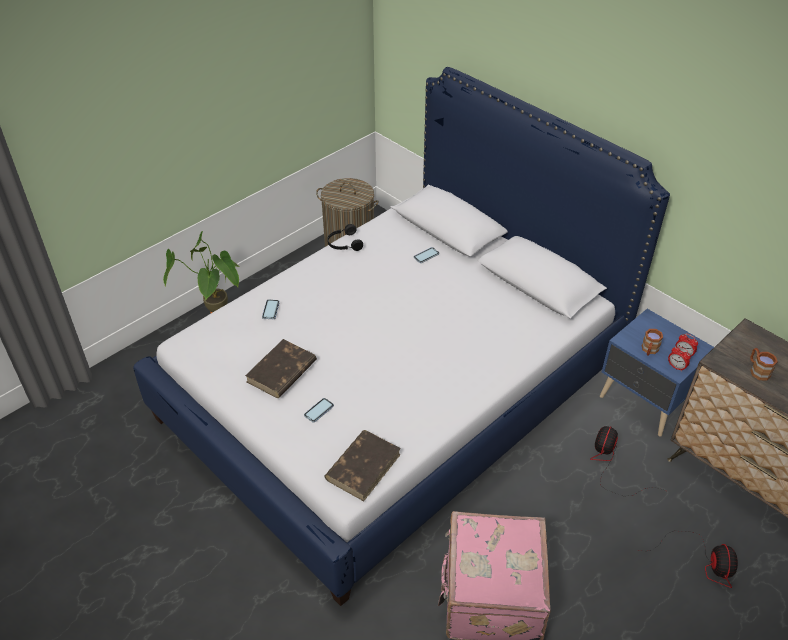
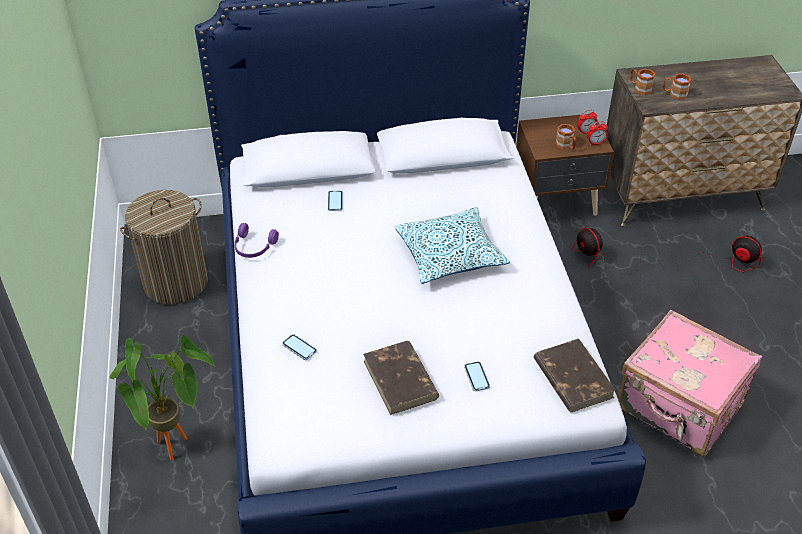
camera: 55 degrees left, 0 degrees up
black headphones [327,224,363,251] -> purple headphones [234,223,279,258]
blue nightstand [600,309,714,436] -> brown nightstand [516,114,614,216]
none -> pillow [394,207,510,284]
none -> brown mug [630,69,655,95]

